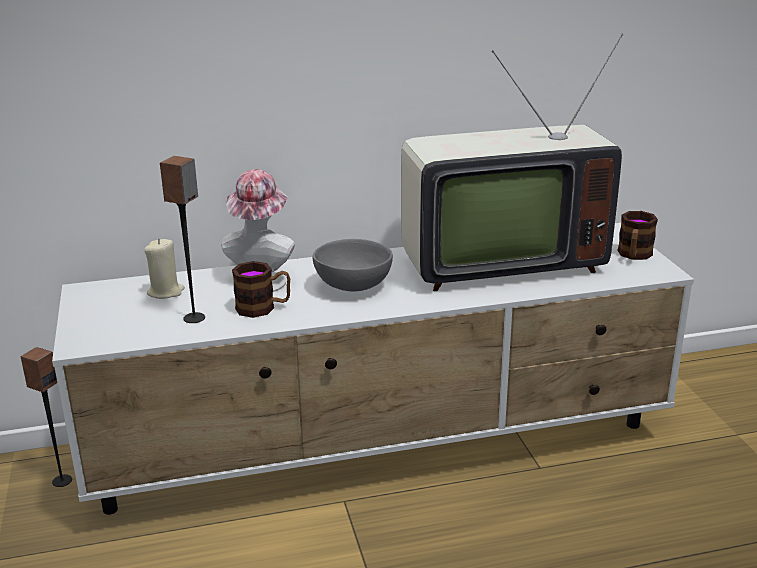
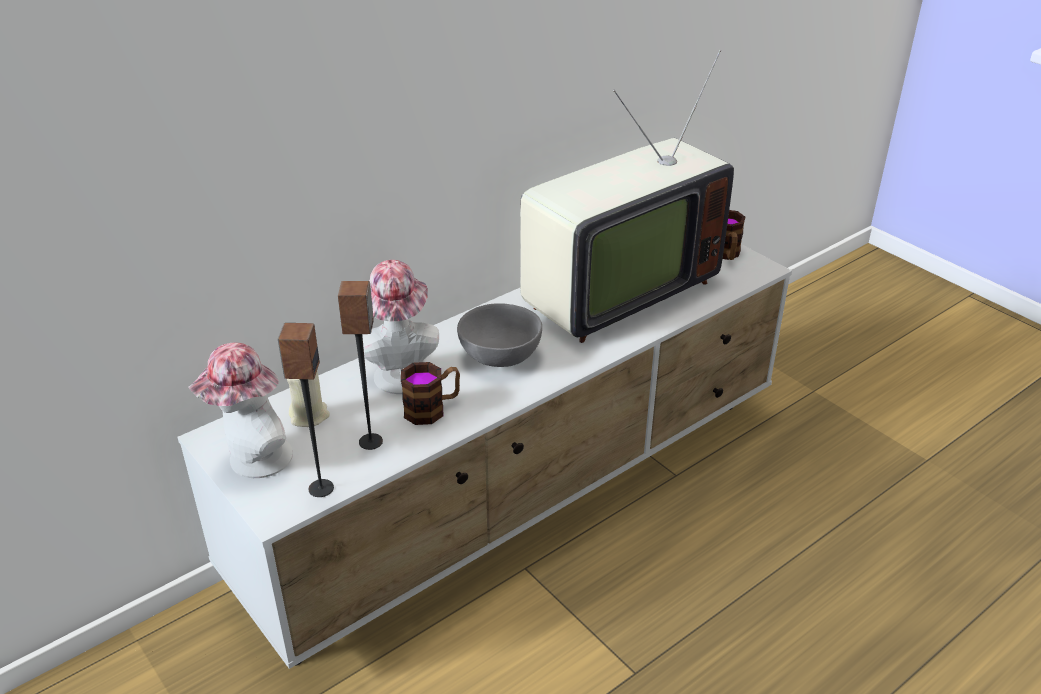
camera: 25 degrees left, 10 degrees up
speaker [20,347,72,487] -> speaker moved to [278,323,334,497]
none -> hat [188,343,293,478]

